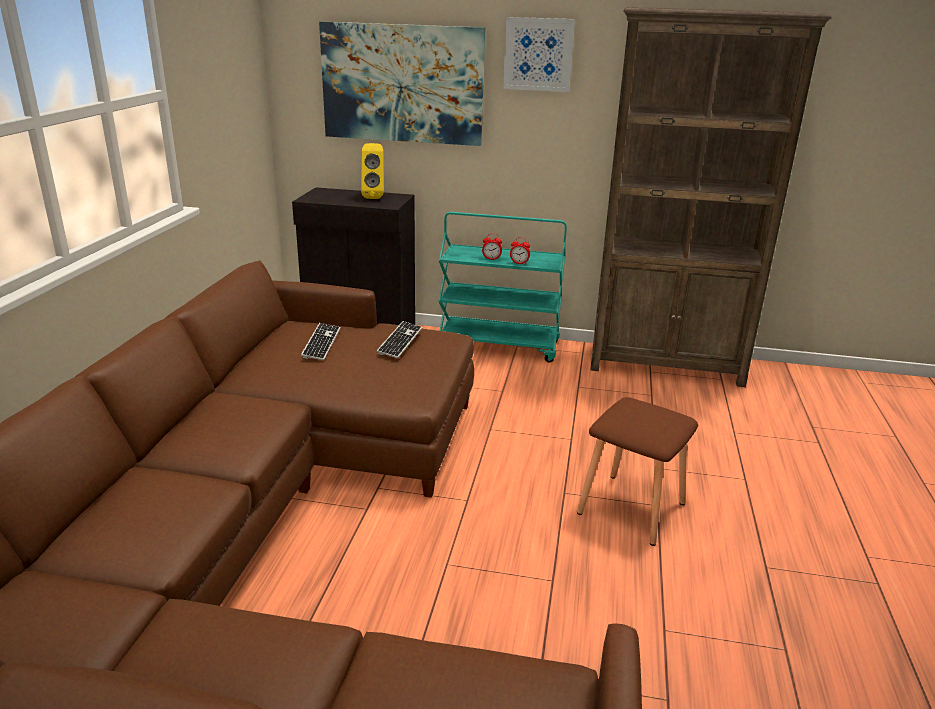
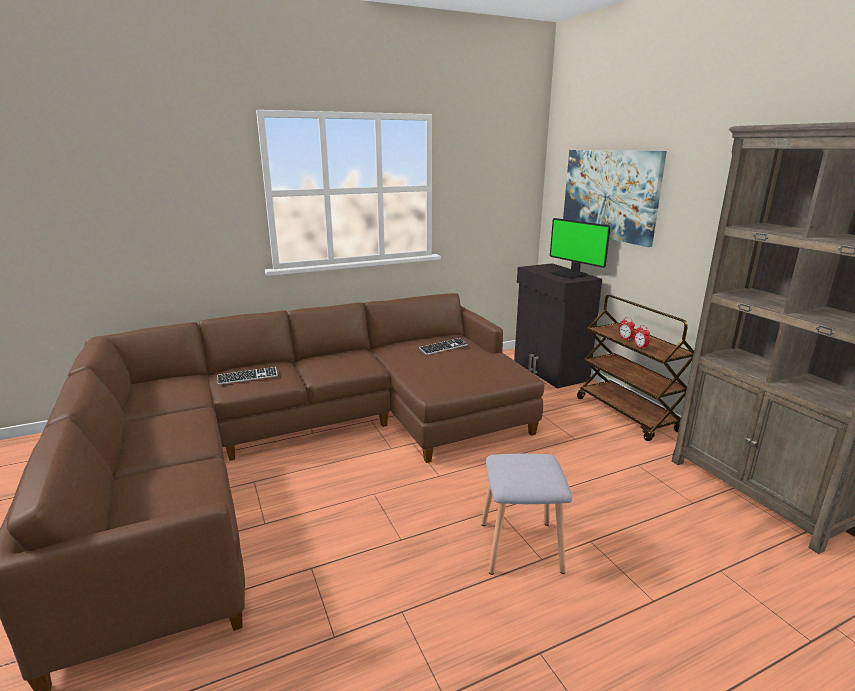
camera: 55 degrees right, 5 degrees down
yellow speaker [361,143,384,199] -> monitor [550,218,611,279]
keyboard [376,321,422,358] -> keyboard moved to [217,367,278,385]
turquoise cart [438,212,567,363] -> brown cart [577,295,694,441]
picture [503,17,575,92] -> none
brown stool [577,397,698,546] -> grey stool [481,454,573,575]

